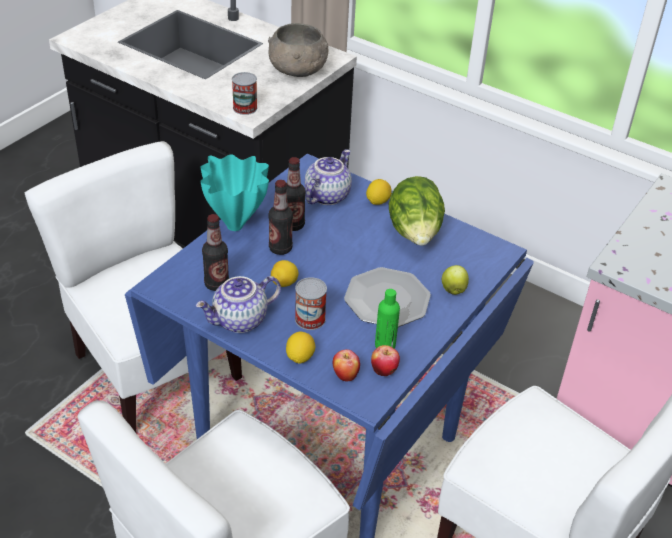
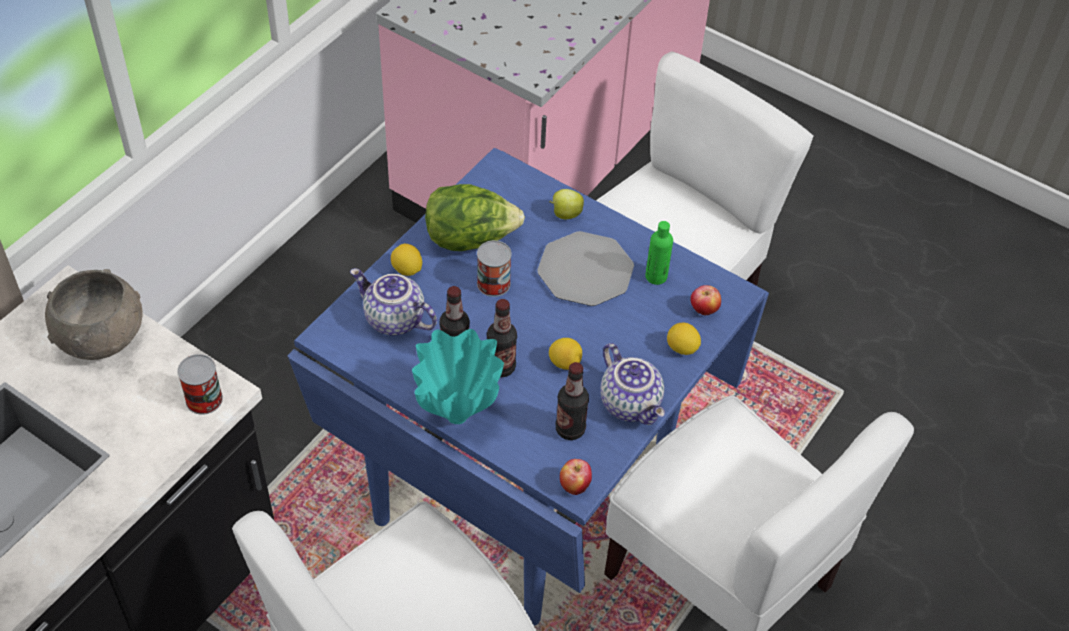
camera: 90 degrees left, 10 degrees up
can [295,277,327,330] -> can moved to [477,240,512,297]
apple [371,345,400,376] -> apple moved to [560,459,592,495]

